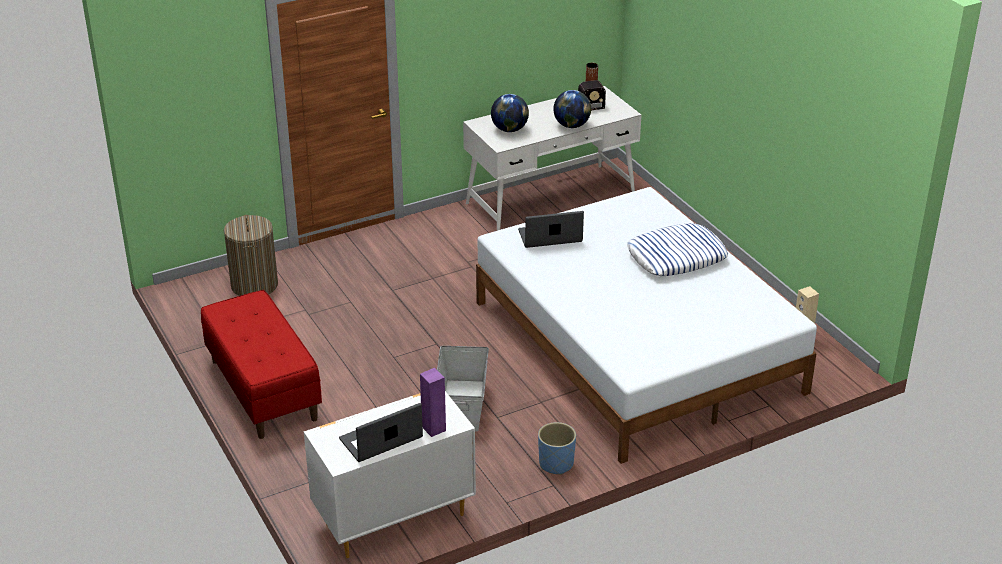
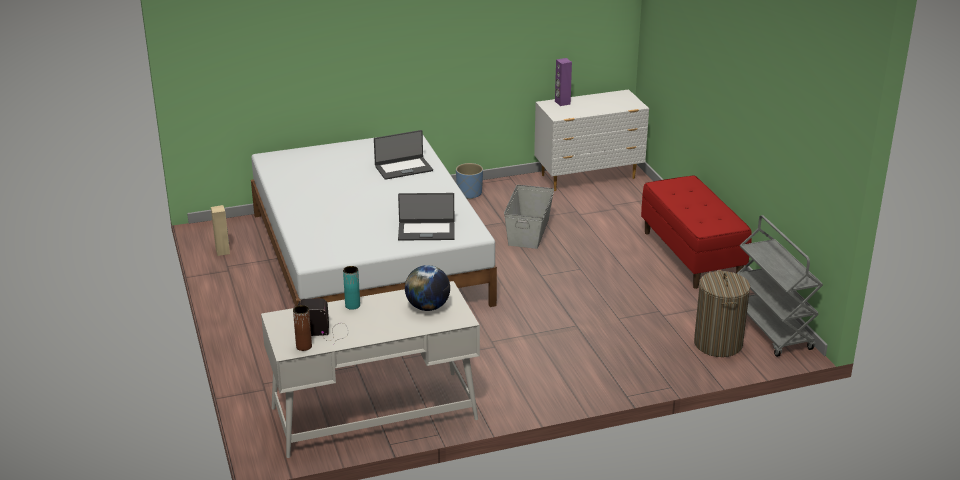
camera: 170 degrees left, 5 degrees down
laptop [339,403,423,462] -> laptop moved to [374,130,433,180]
globe [553,90,591,128] -> turquoise vase [343,266,360,310]
pillow [627,223,728,276] -> none
none -> grey cart [737,215,823,357]

